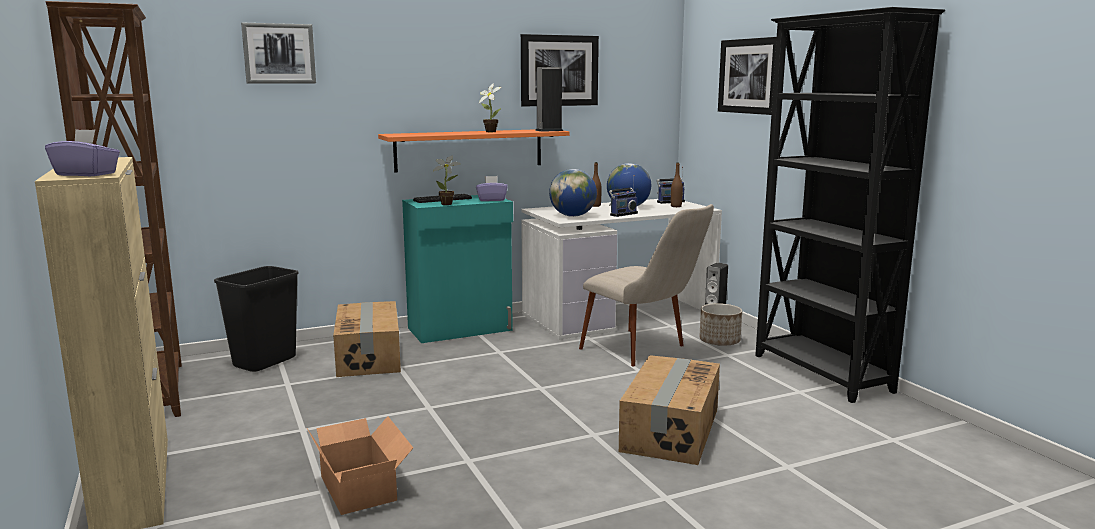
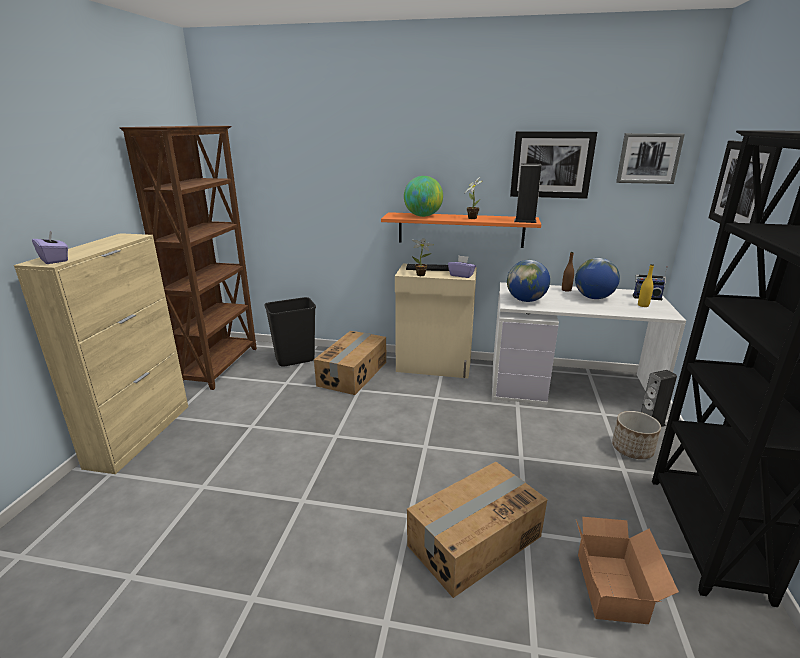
camera: 35 degrees right, 10 degrees up
picture [241,23,316,84] -> picture moved to [616,133,685,184]
cardboard box [307,416,413,515] -> cardboard box moved to [576,517,679,624]
turquoise cabinet [402,195,513,343] -> beige cabinet [395,264,477,378]
beige chair [579,204,714,366] -> none
radio [609,175,638,217] -> none
brown bottle [671,163,683,207] -> yellow bottle [638,264,654,307]
none -> globe [404,176,443,217]

